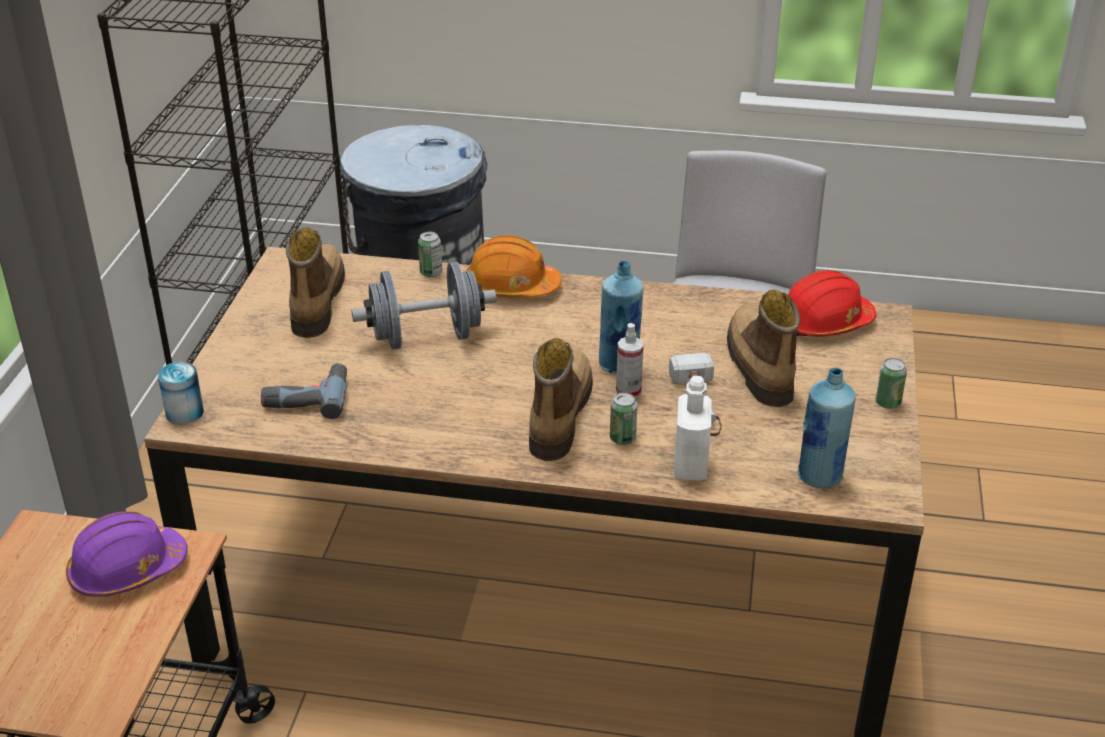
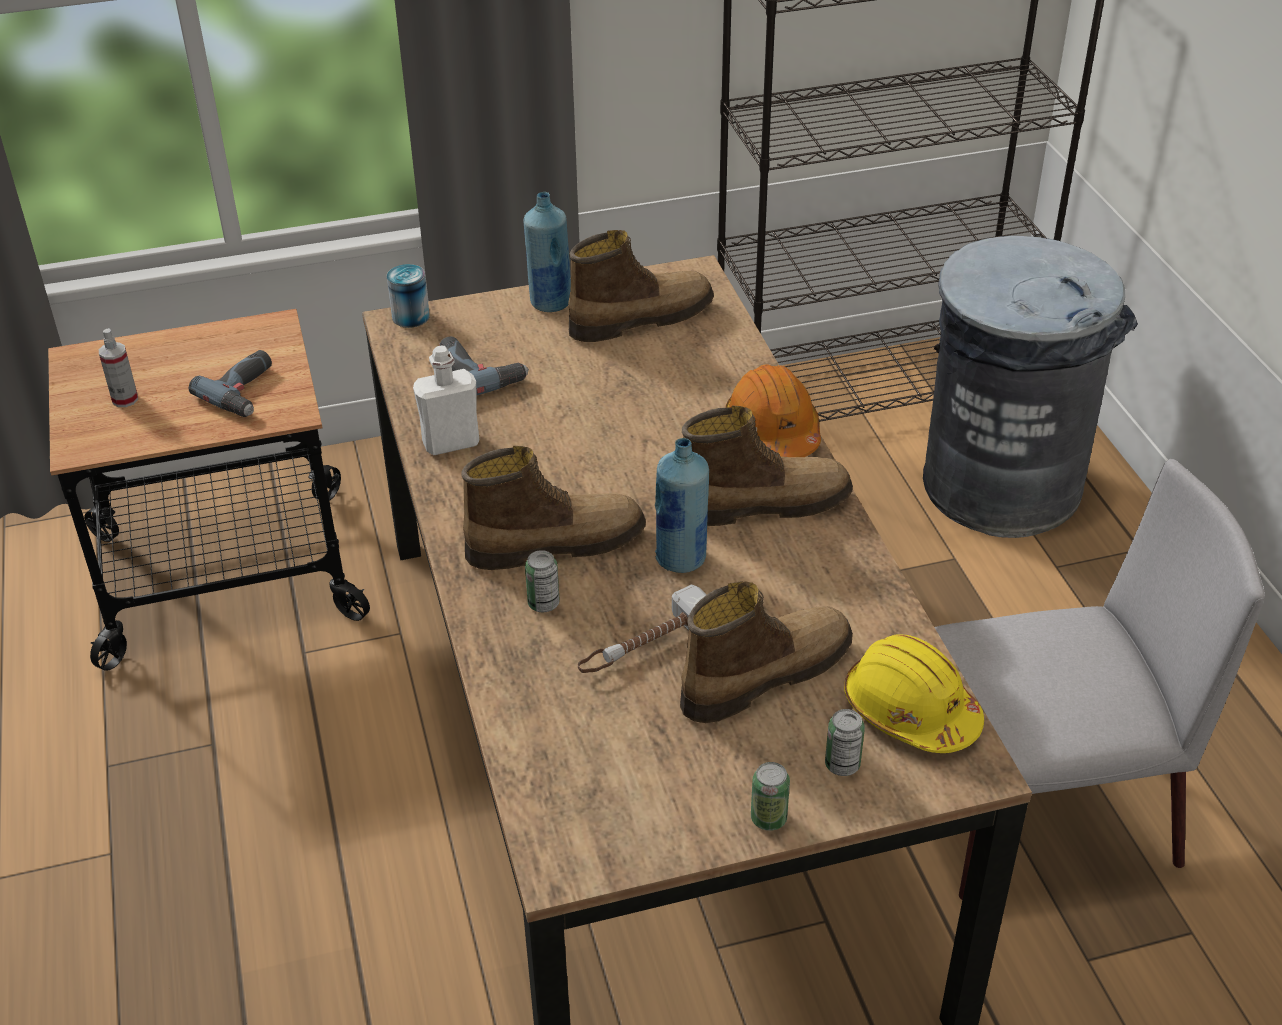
camera: 65 degrees right, 5 degrees up
purple hard hat [66,511,187,597] -> power drill [189,350,272,417]
grey dumbbell [351,262,497,350] -> none
can [418,232,442,277] -> can moved to [825,709,865,776]
spray bottle [616,323,644,398] -> spray bottle moved to [99,328,138,407]
white bottle [674,376,712,481] -> white bottle moved to [413,345,479,455]
red hard hat [788,270,876,336] -> yellow hard hat [844,634,984,753]
blue bottle [798,367,856,488] -> blue bottle moved to [524,192,571,312]
none -> boot [682,406,853,526]

